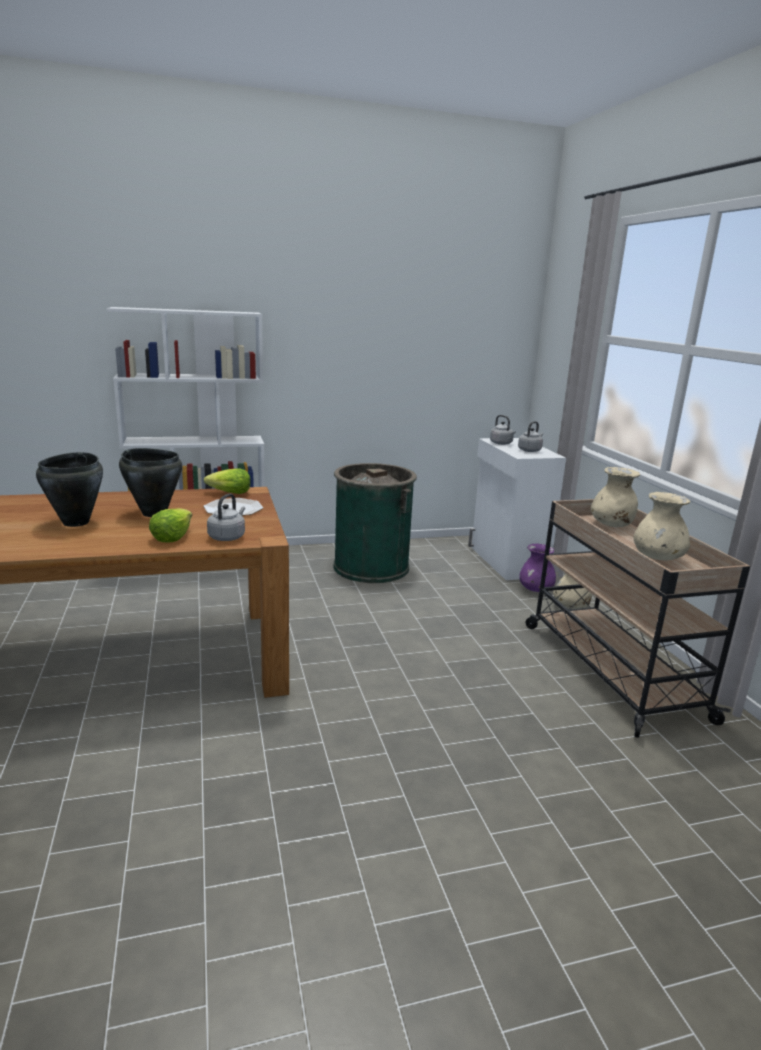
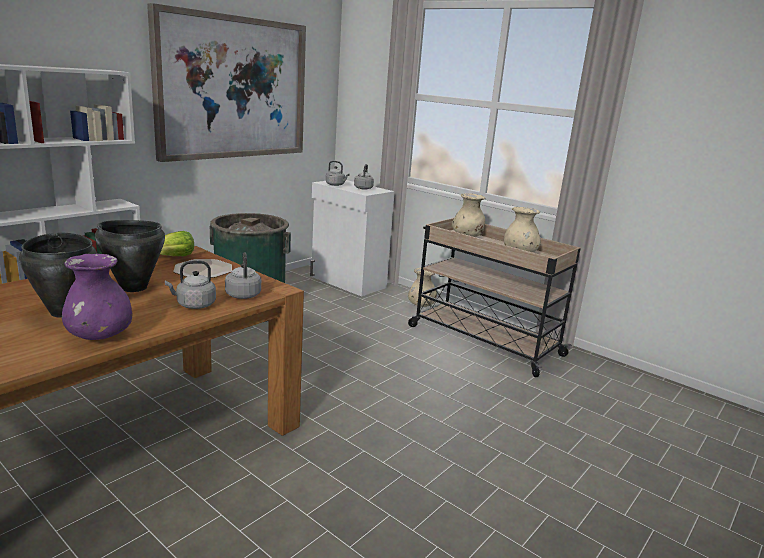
camera: 35 degrees left, 0 degrees up
lettuce [149,508,192,542] -> grey kettle [165,261,216,309]
purple vase [519,543,556,592] -> purple vase moved to [62,254,132,340]
none -> picture [147,3,306,162]

